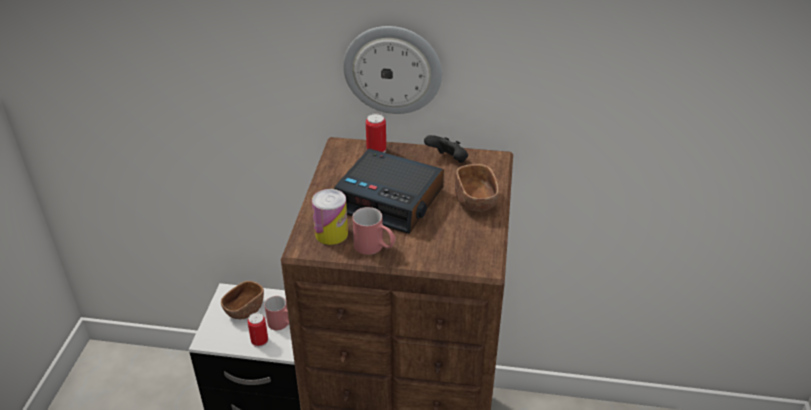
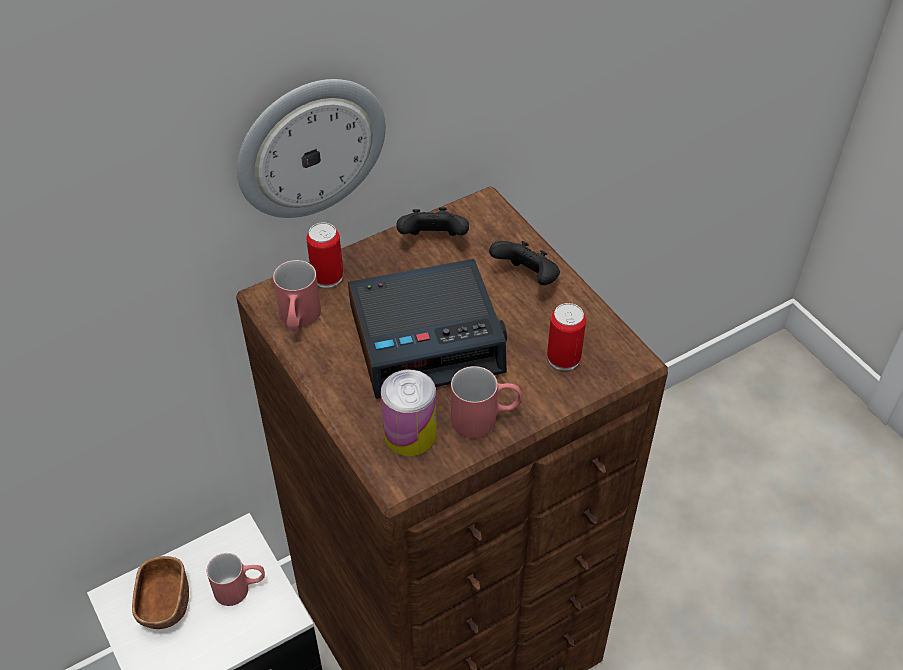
camera: 40 degrees left, 10 degrees up
can [247,313,268,347] -> can moved to [547,303,586,371]
brown bowl [455,164,499,211] -> black game controller [489,241,560,285]
none -> red mug [273,260,321,332]

